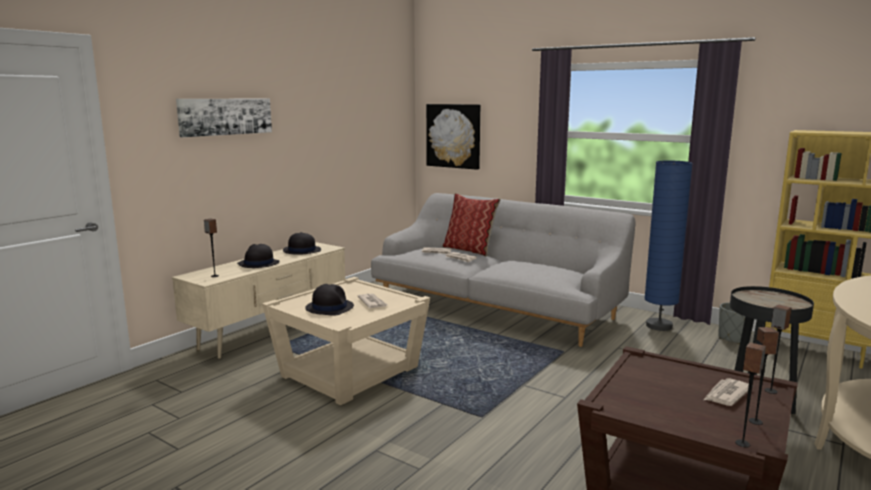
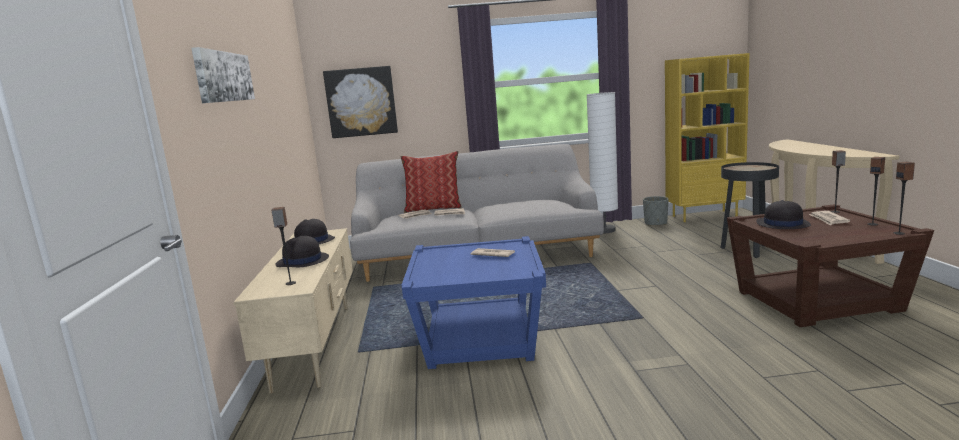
camera: 40 degrees left, 0 degrees up
beige side table [262,277,430,405] -> blue side table [402,236,546,369]
black hat [305,284,354,316] -> black hat moved to [756,200,811,229]
blue floor lamp [645,161,693,331] -> white floor lamp [587,92,618,233]

